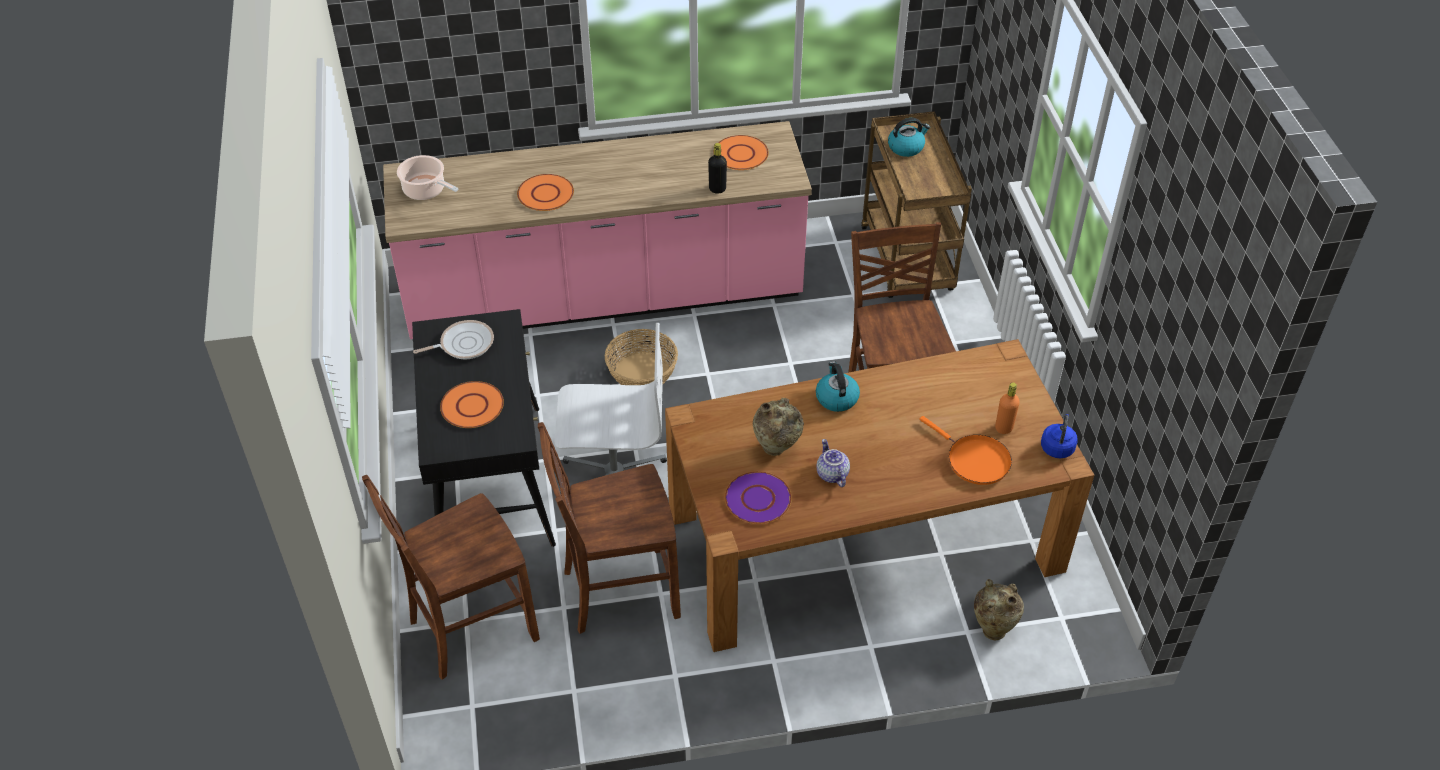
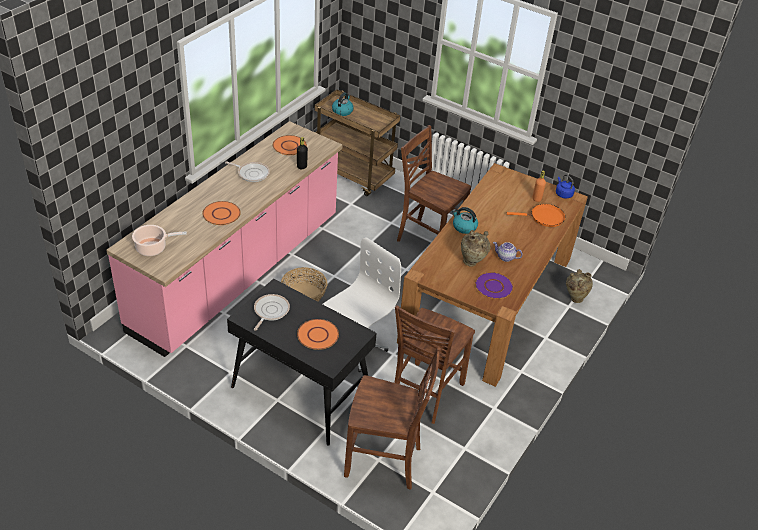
camera: 50 degrees left, 5 degrees down
brown chair [362,475,540,680] -> brown chair turned 90 degrees counterclockwise [344,347,441,490]
none -> frying pan [225,161,270,182]

